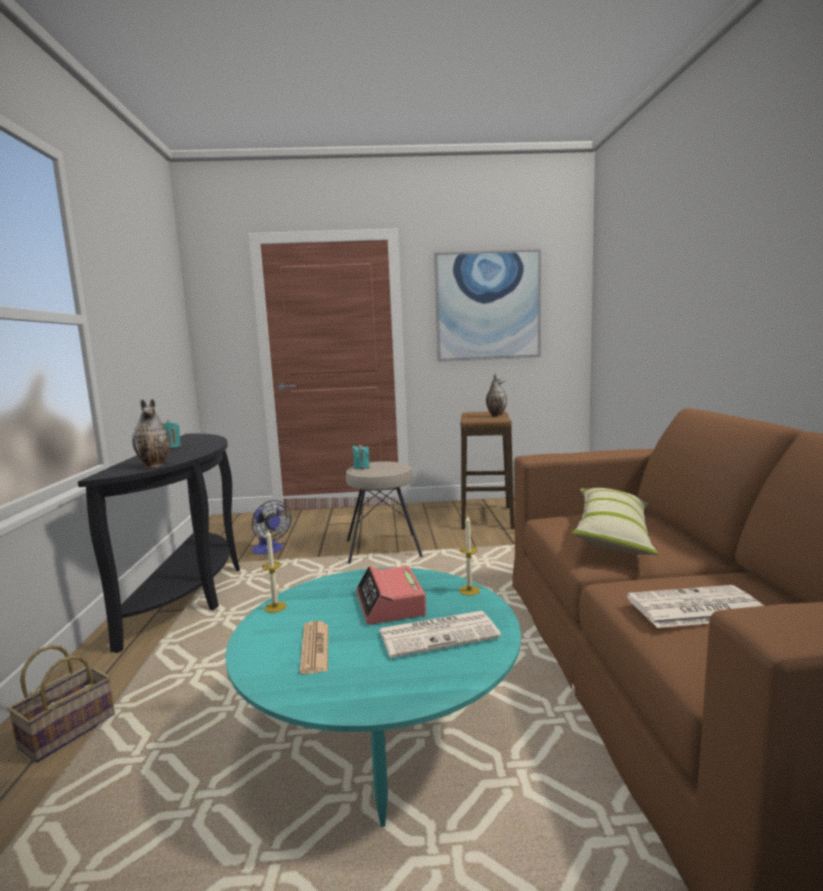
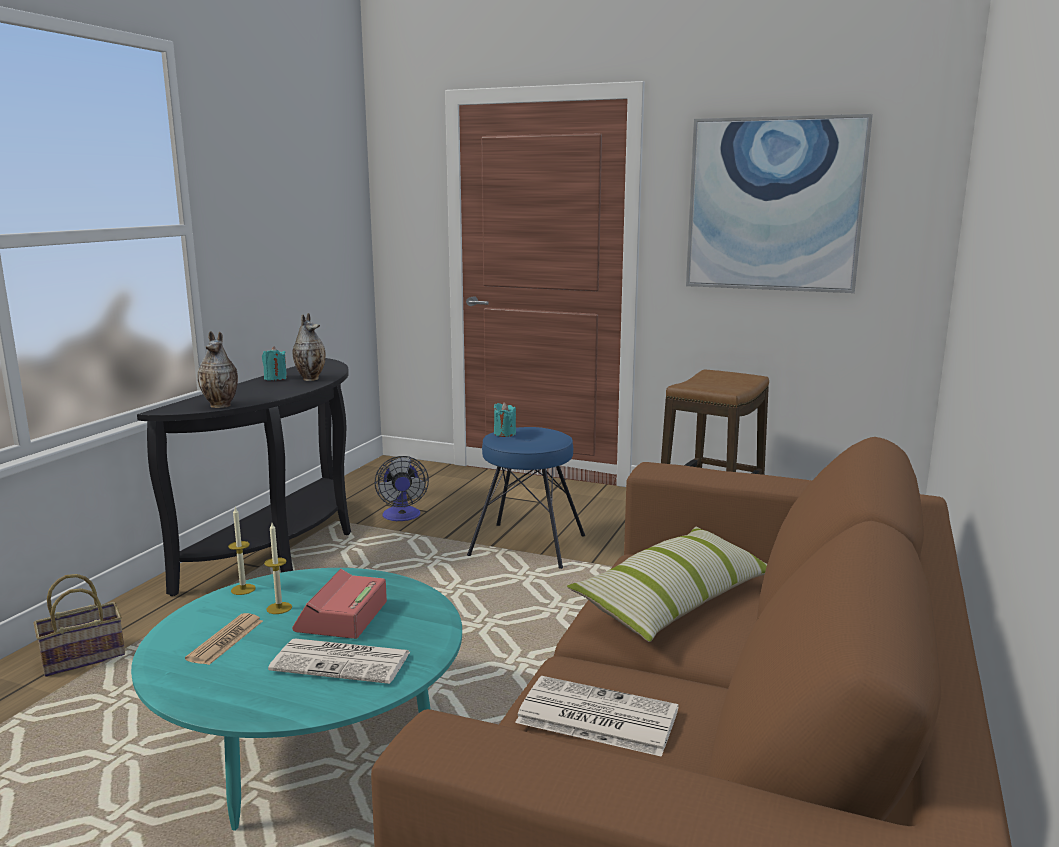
camera: 25 degrees right, 5 degrees up
beige stool [346,462,423,564] -> blue stool [467,427,585,569]
candle [459,516,480,596] -> candle moved to [264,523,292,614]
vase [486,374,507,417] -> vase moved to [293,313,326,381]

